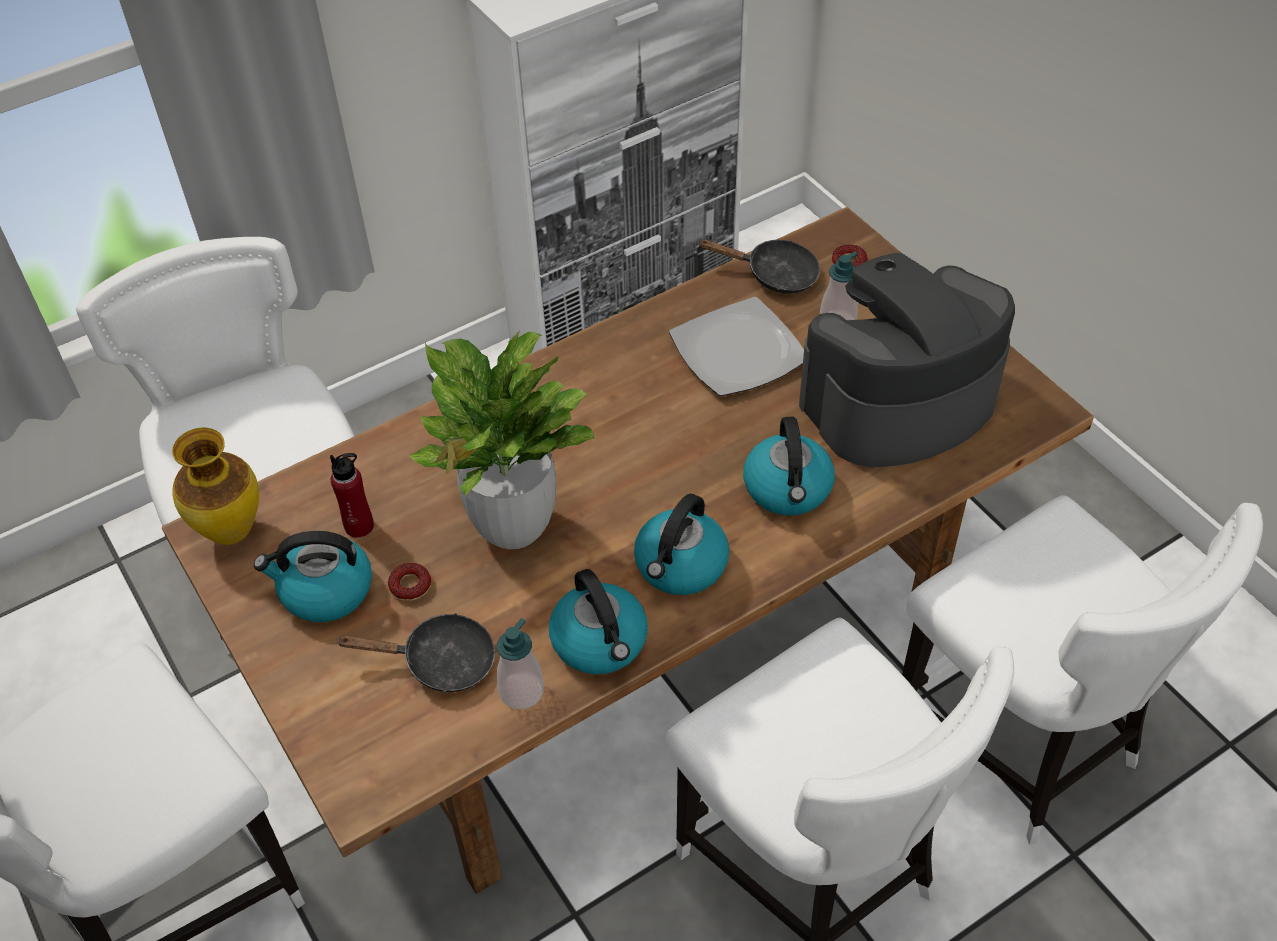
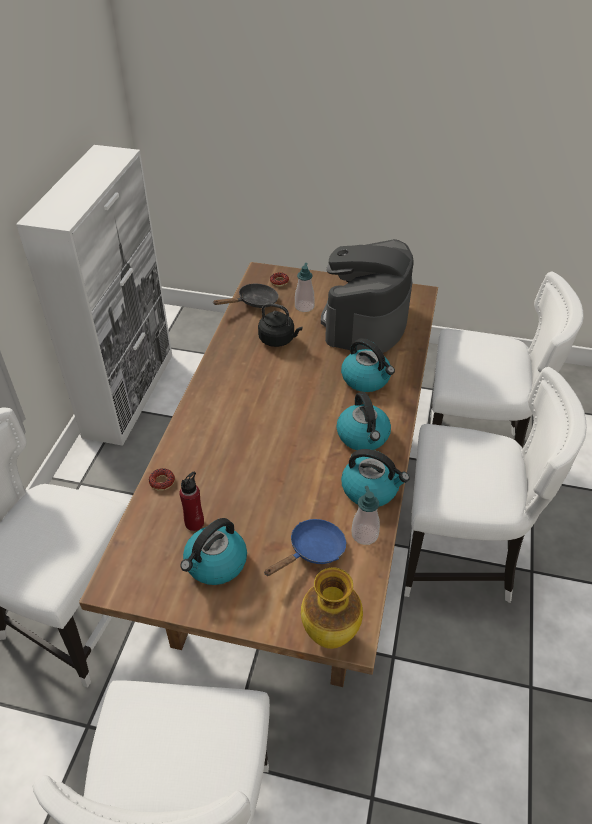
camera: 45 degrees left, 5 degrees down
vase [172,428,259,545] -> vase moved to [301,568,363,649]
black frying pan [336,613,495,693] -> blue frying pan [265,519,347,576]
donut [388,563,431,601] -> donut moved to [149,468,175,491]
potted plant [406,331,594,549] -> none
plate [669,297,804,396] -> black kettle [258,303,303,347]

